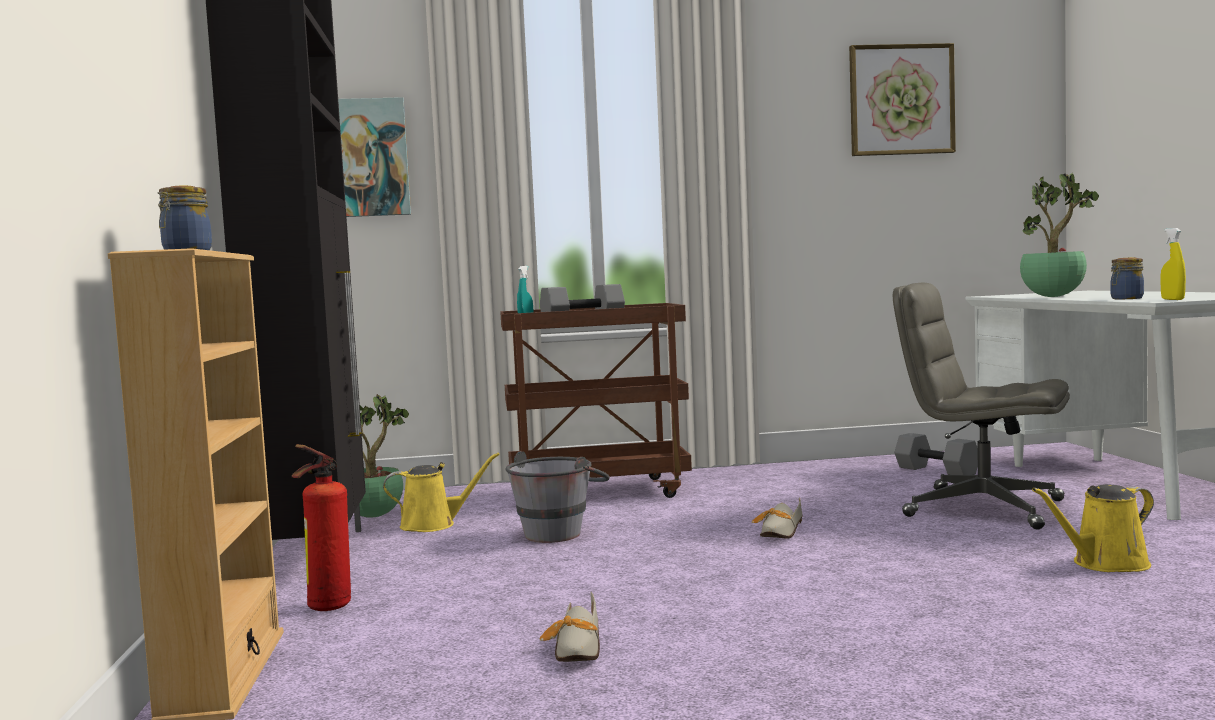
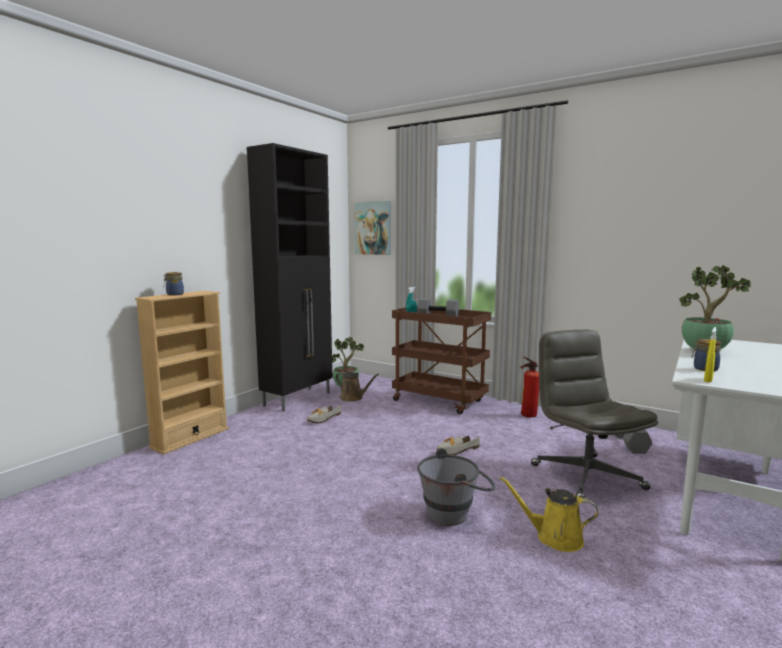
camera: 40 degrees right, 5 degrees up
fire extinguisher [291,444,351,611] -> fire extinguisher moved to [520,356,539,418]
yellow watering can [383,452,500,532] -> brown watering can [335,372,379,402]
grey bucket [505,451,610,543] -> grey bucket moved to [417,448,495,526]
shoe [540,592,600,662] -> shoe moved to [307,404,341,423]
picture [849,43,956,156] -> none

